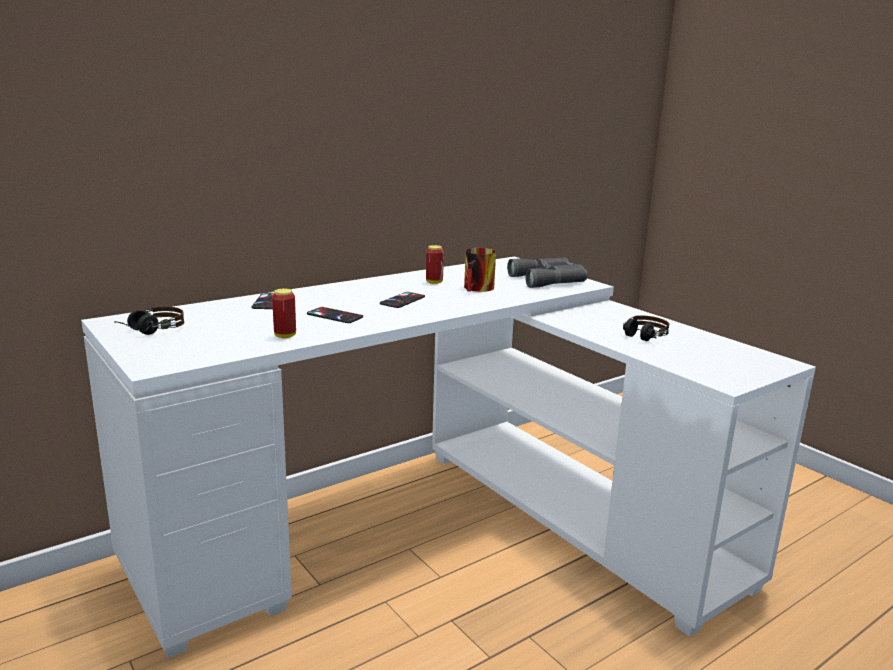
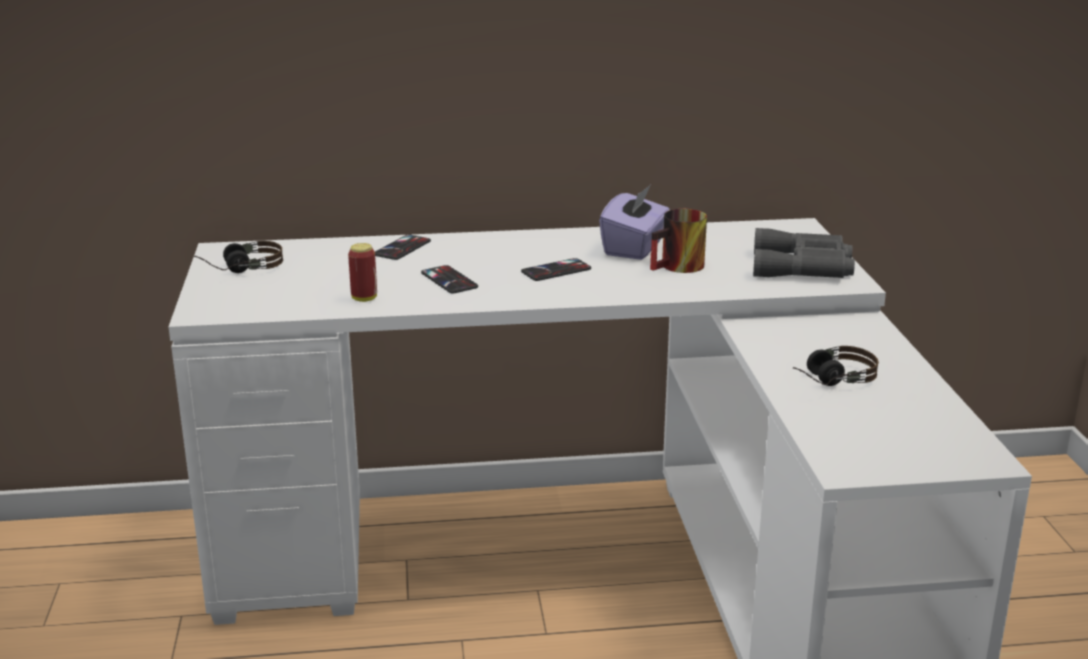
camera: 30 degrees right, 5 degrees up
can [426,245,444,284] -> purple tissue box [599,185,670,260]

